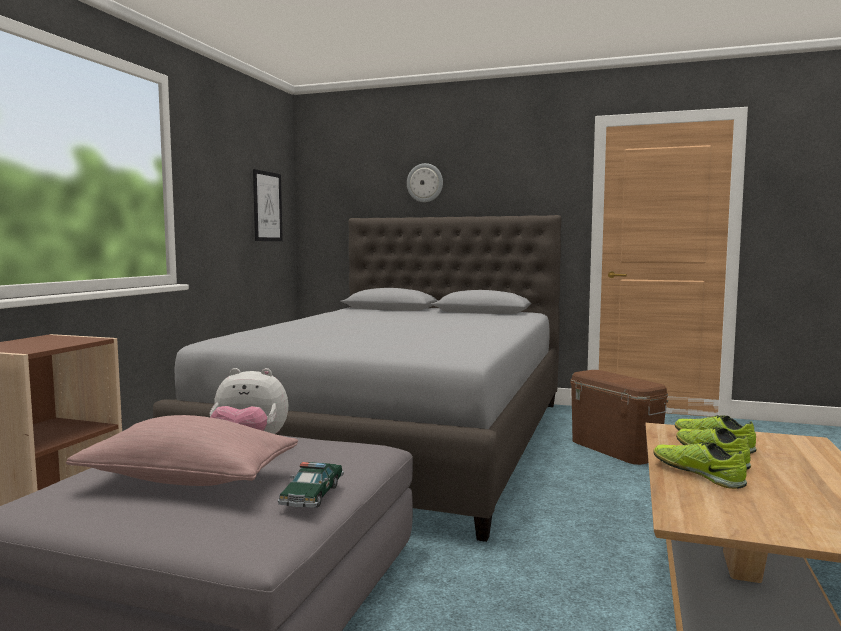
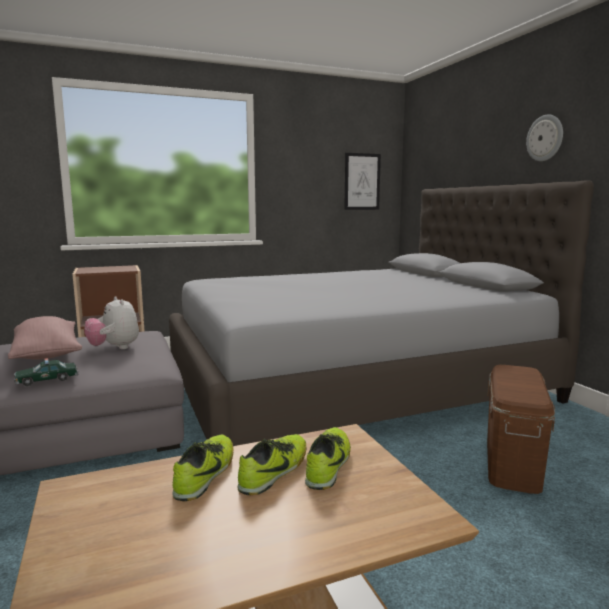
camera: 50 degrees right, 5 degrees up
wall clock [407,163,443,202] -> wall clock moved to [526,114,563,161]

